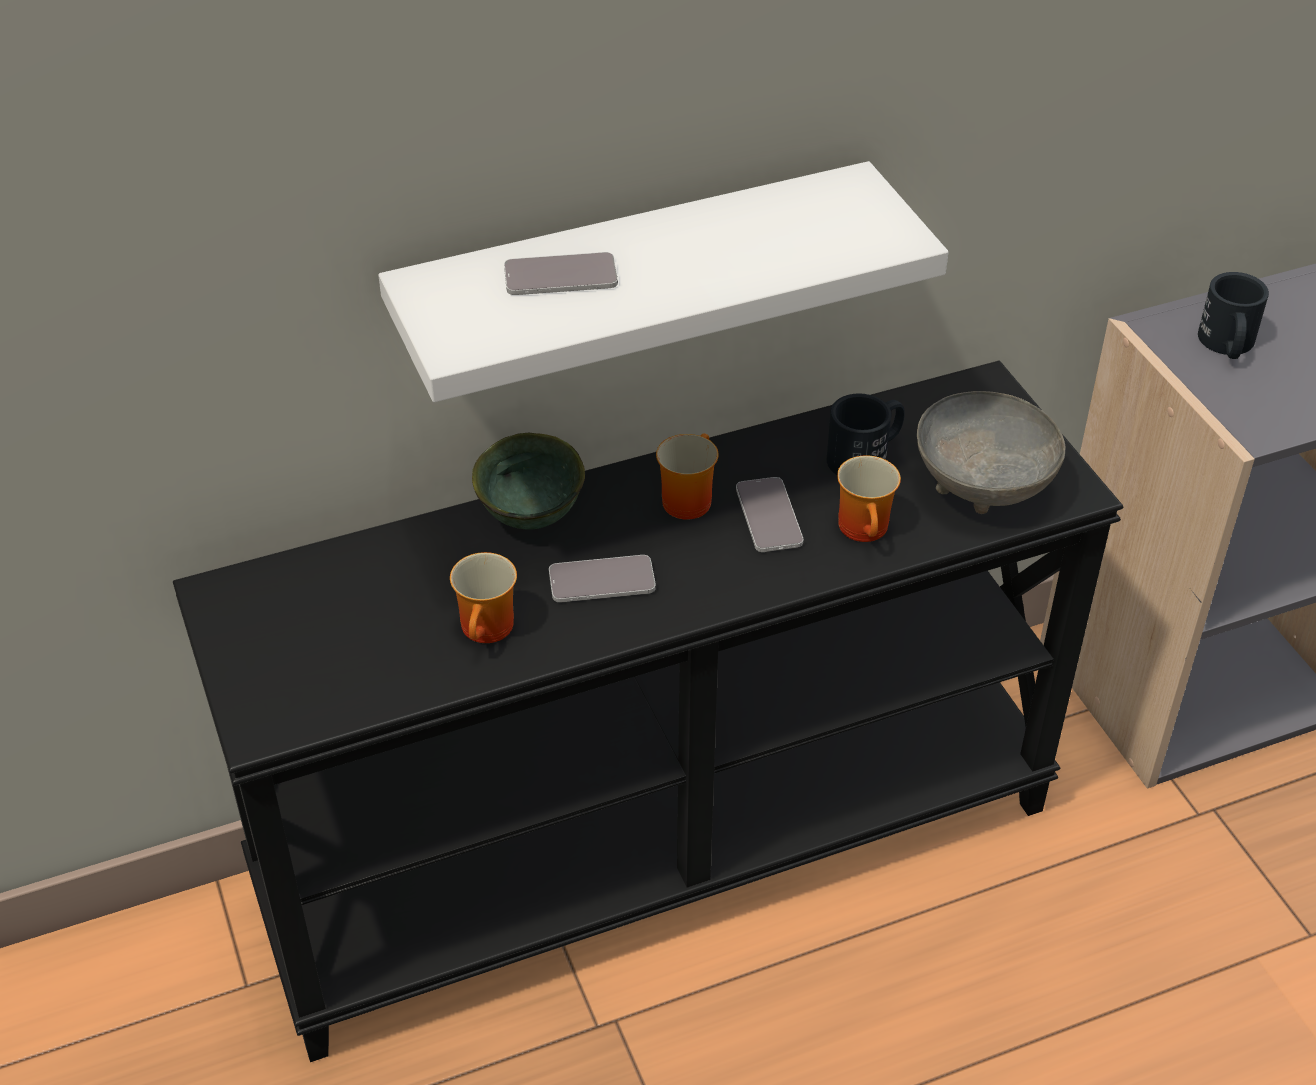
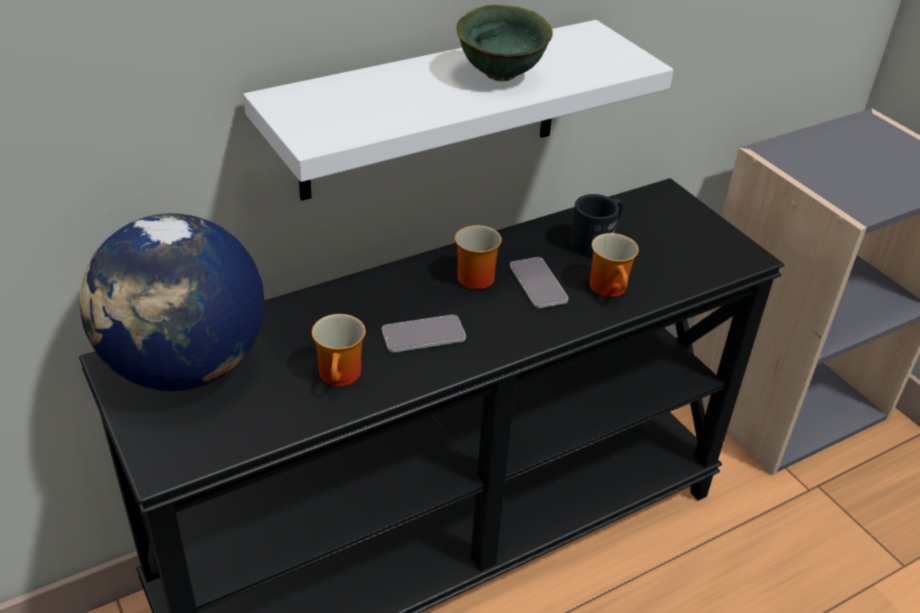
camera: 10 degrees left, 5 degrees down
green bowl [472,433,585,529] -> green bowl moved to [456,5,553,81]
phone [504,252,618,295] -> none
grey bowl [917,391,1065,514] -> none
black mug [1198,272,1269,359] -> none
none -> globe [80,213,264,391]

